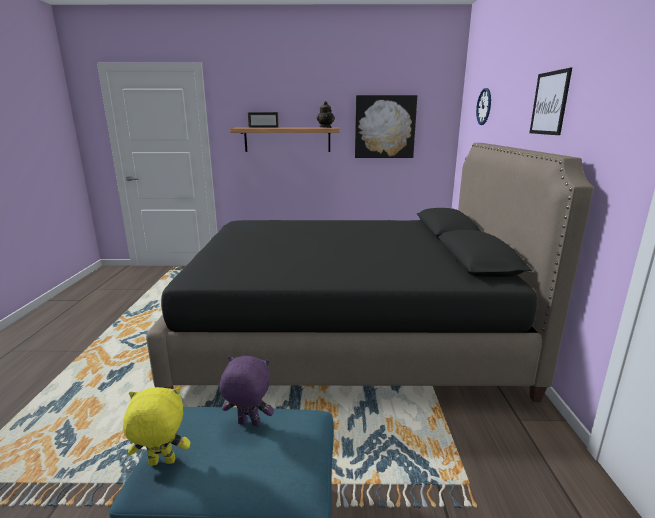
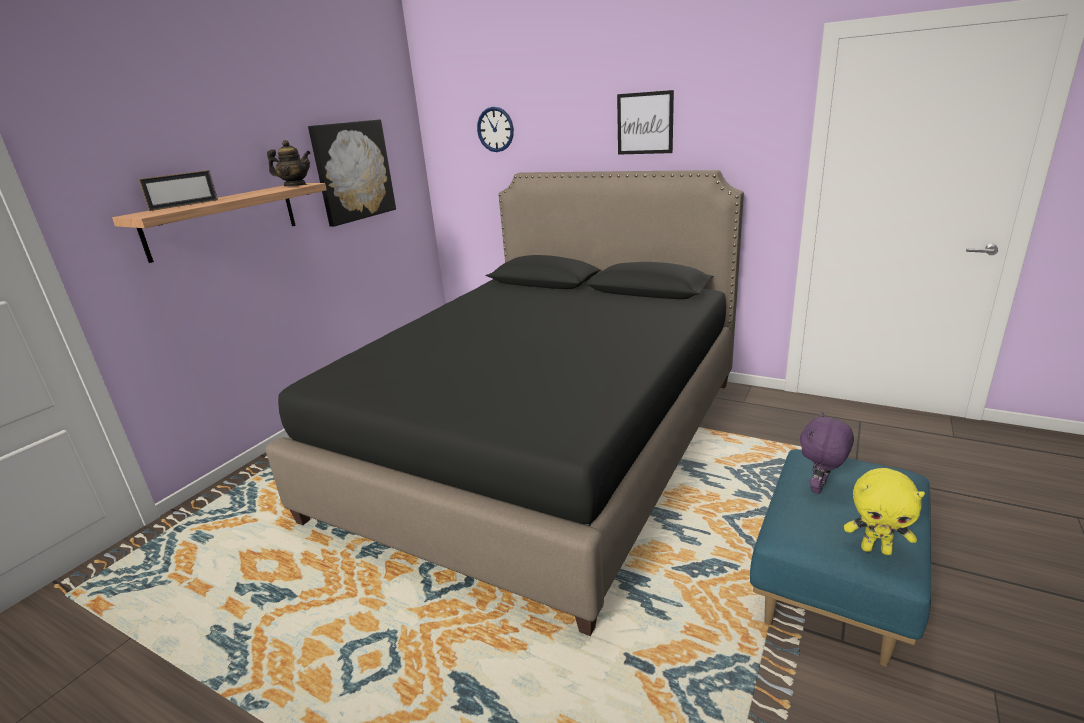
camera: 60 degrees left, 5 degrees up
yellow plush toy [123,387,191,466] -> yellow plush toy turned 90 degrees counterclockwise [844,468,925,555]

